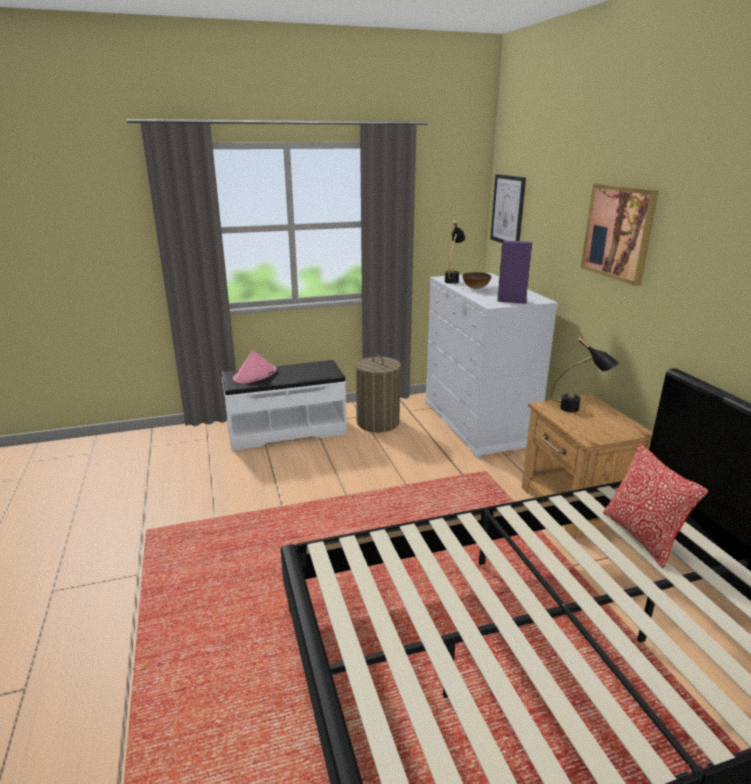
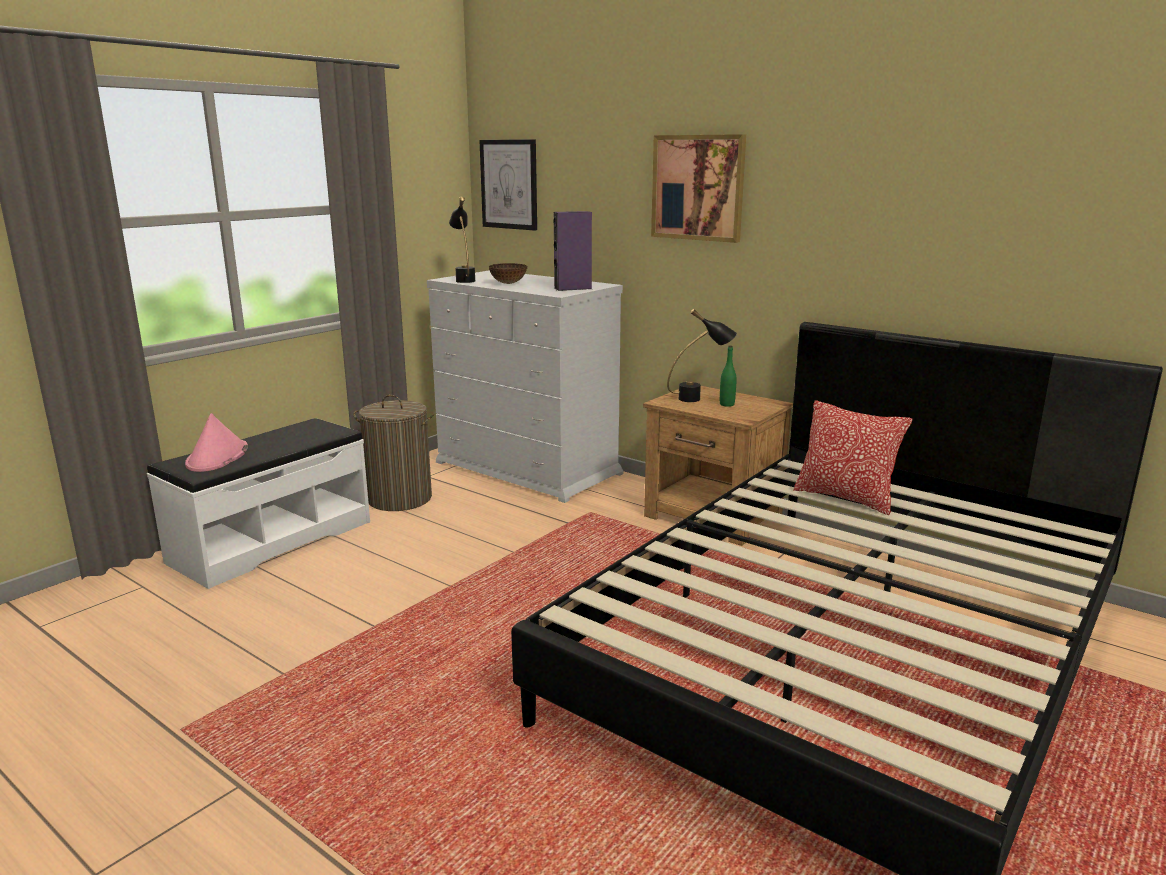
camera: 35 degrees left, 5 degrees down
none -> green bottle [720,346,737,407]

